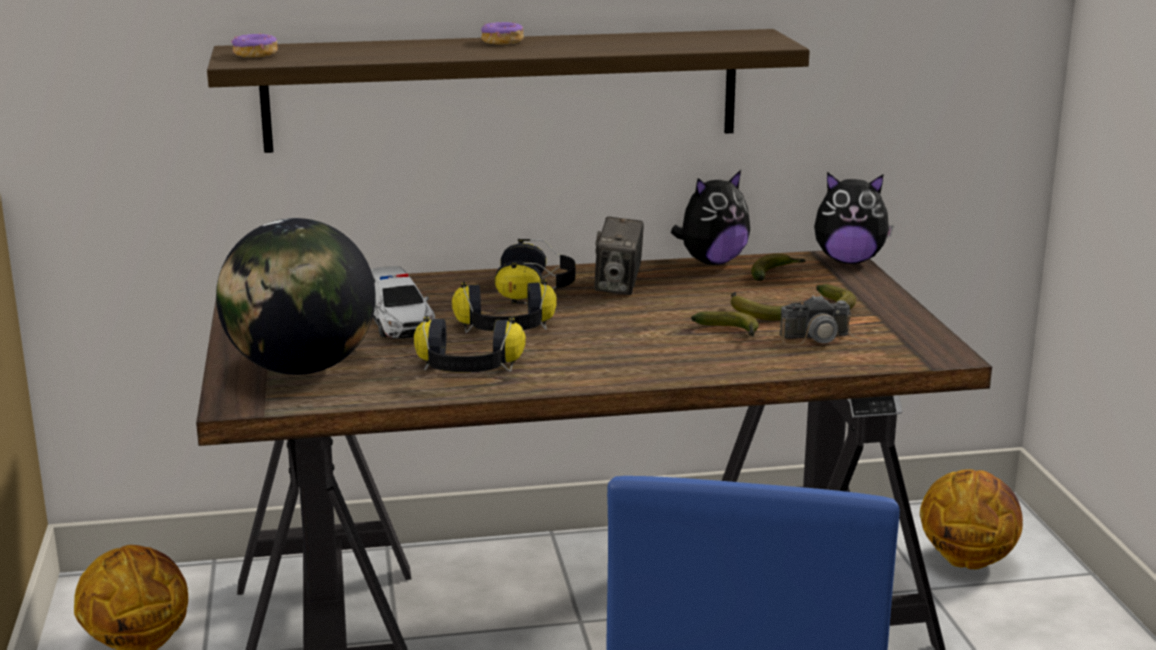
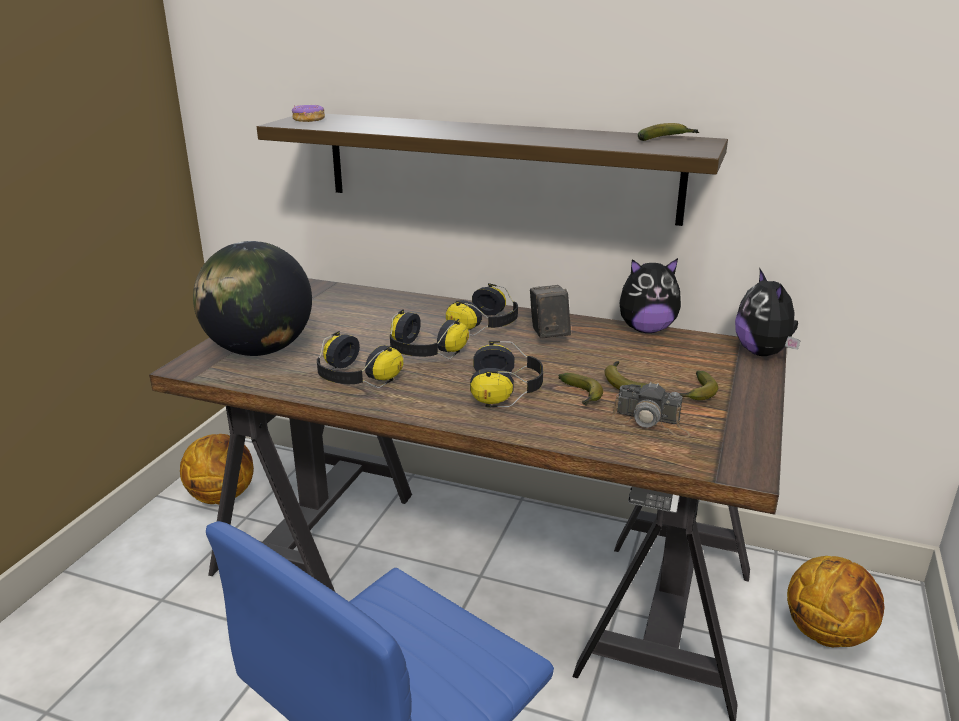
camera: 30 degrees right, 5 degrees up
toy car [371,266,435,339] -> none
donut [481,22,524,45] -> none
camera [594,216,644,295] -> camera turned 135 degrees clockwise [530,285,571,338]
banana [751,254,806,281] -> banana moved to [638,123,699,141]
plush toy [814,172,894,264] -> plush toy turned 45 degrees clockwise [735,269,801,356]
none -> headphones [470,341,543,407]

